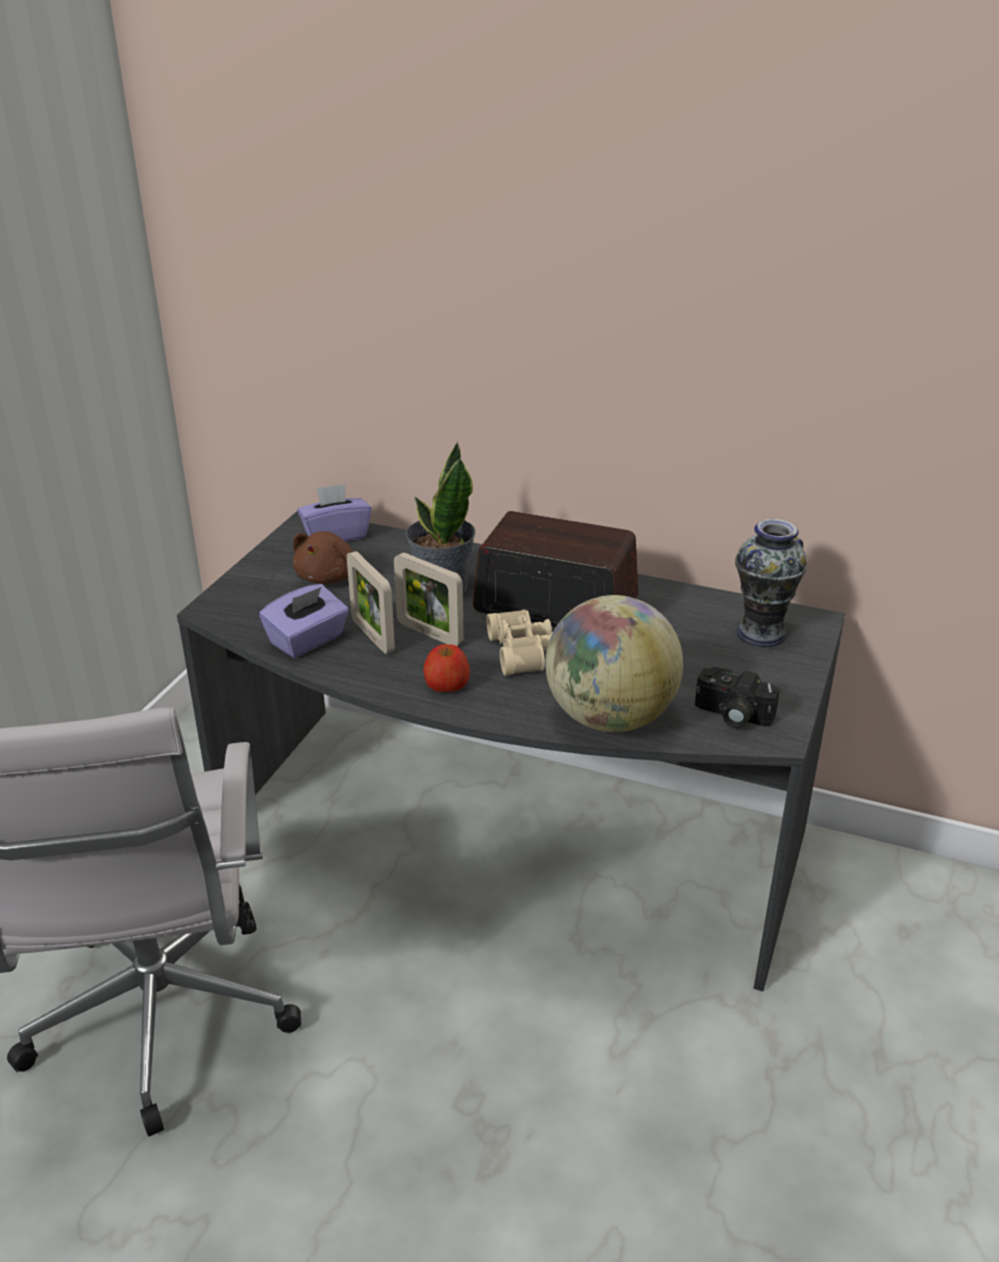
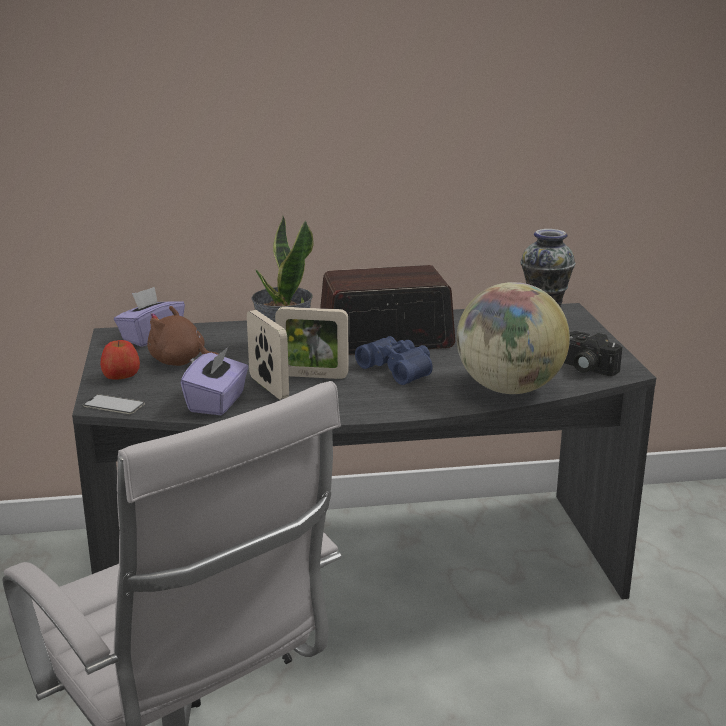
camera: 30 degrees left, 10 degrees down
brown plush toy [293,531,353,584] -> brown plush toy turned 120 degrees clockwise [147,306,219,366]
picture frame [347,551,395,654] -> picture frame turned 150 degrees counterclockwise [247,310,289,400]
apple [423,644,470,692] -> apple moved to [100,340,140,380]
beige binoculars [486,609,553,675] -> blue binoculars [355,336,433,385]
camera [695,667,780,728] -> camera turned 45 degrees clockwise [564,331,622,376]
none -> phone [83,394,145,414]

